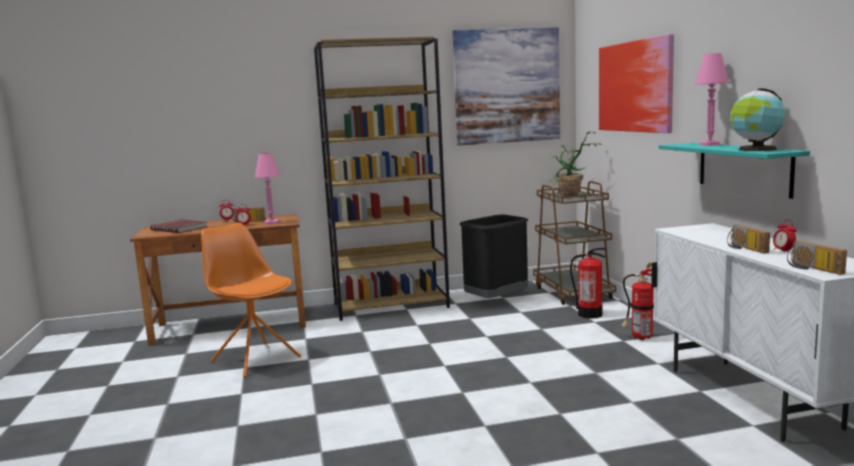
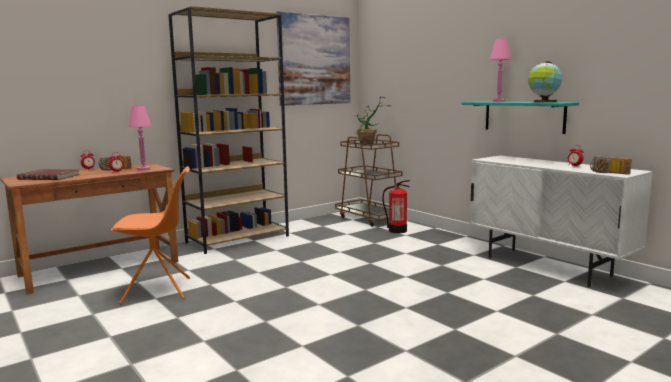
camera: 25 degrees left, 0 degrees up
orange chair [201,223,301,378] -> orange chair turned 150 degrees clockwise [110,166,190,305]
black trash can [460,214,528,298] -> none
picture [599,34,674,133] -> none
fire extinguisher [621,263,654,340] -> none
radio [727,224,770,254] -> none

